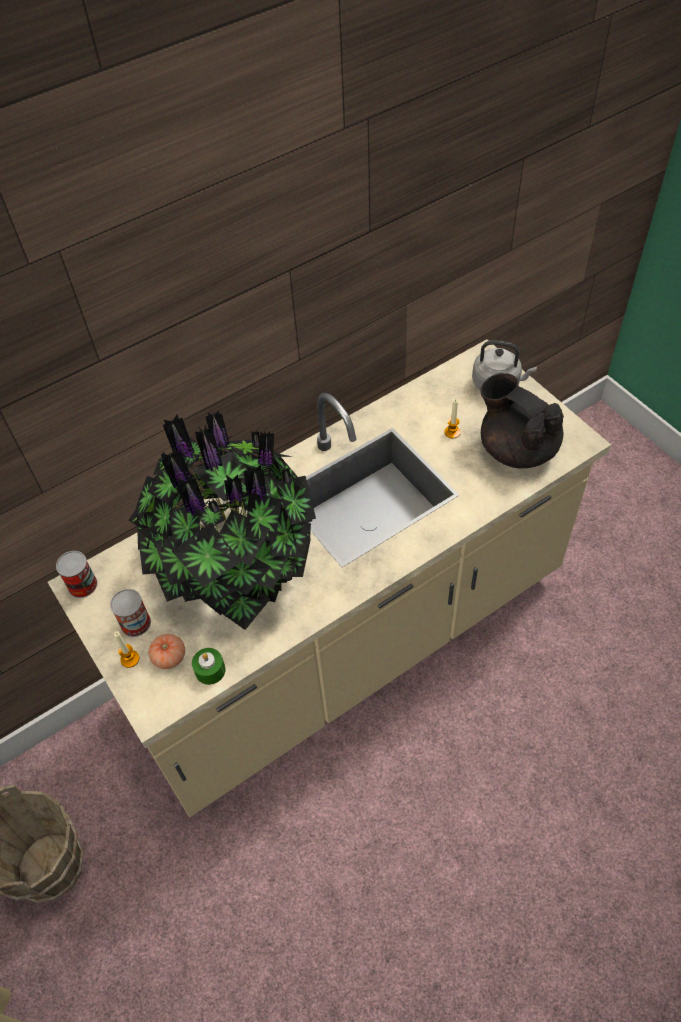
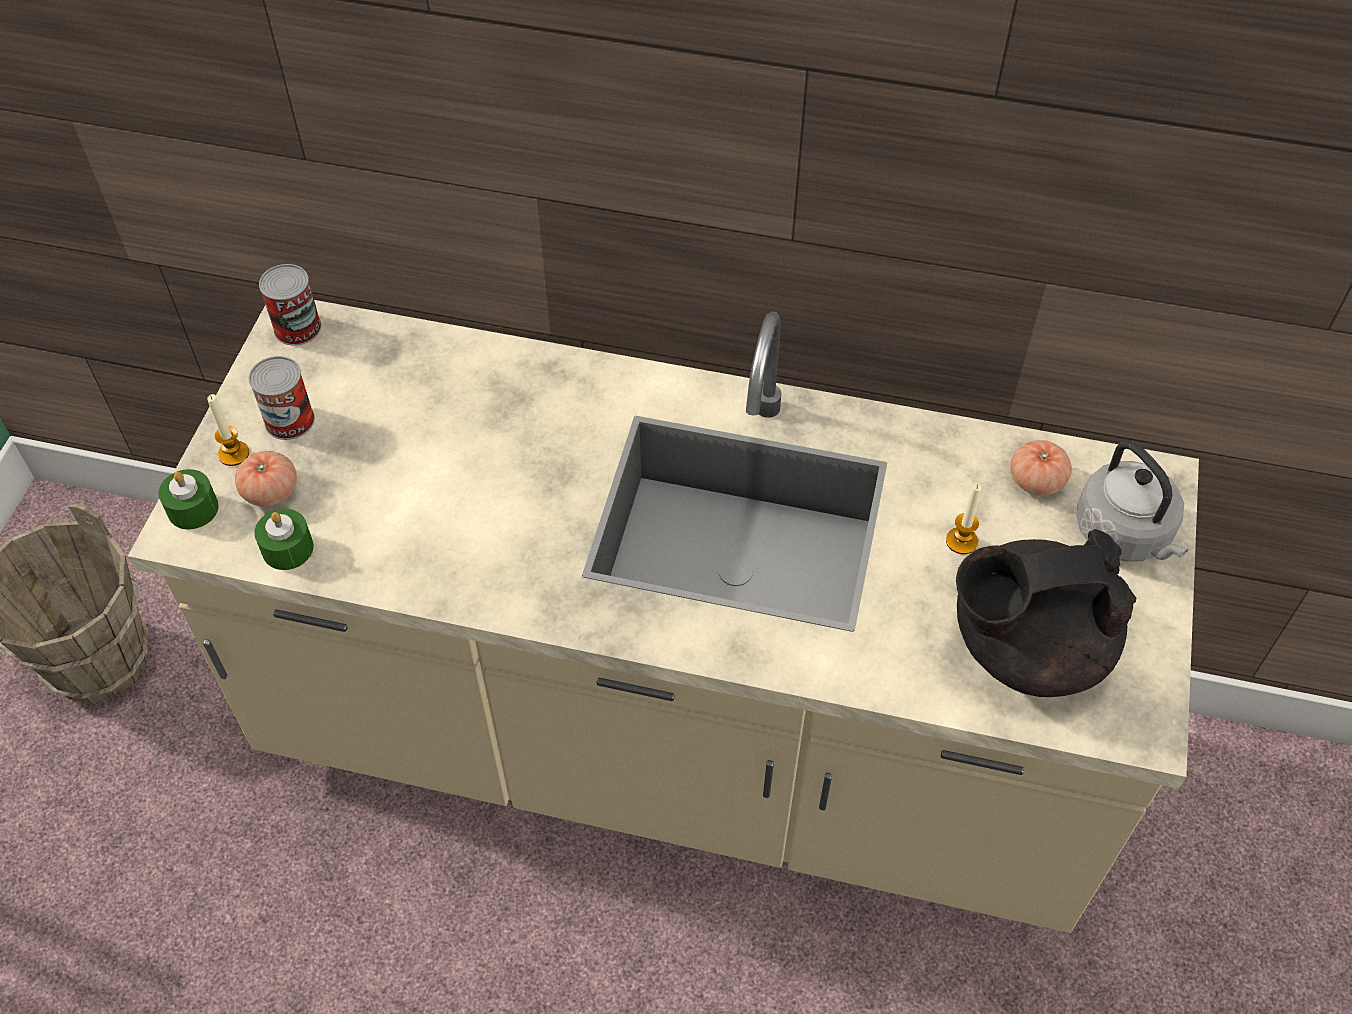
camera: 45 degrees right, 0 degrees up
potted plant [128,410,316,630] -> none
black teapot [481,373,564,468] -> black teapot turned 105 degrees counterclockwise [956,529,1136,697]
none -> green candle [158,469,219,530]
none -> tomato [1010,440,1072,495]

